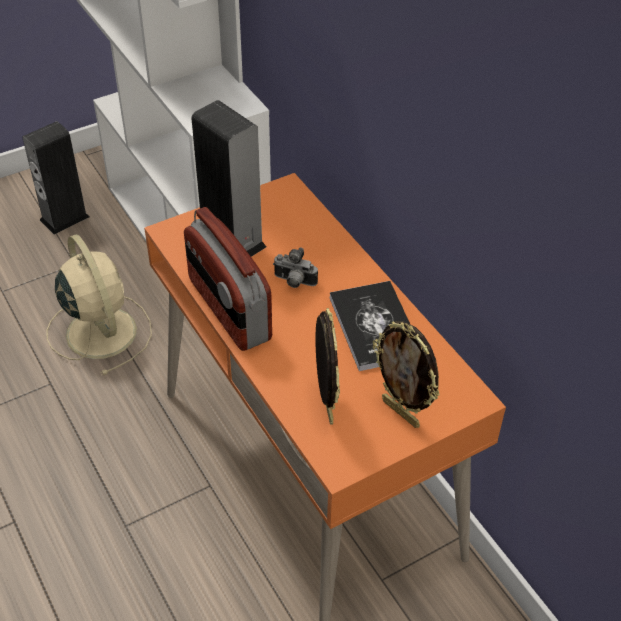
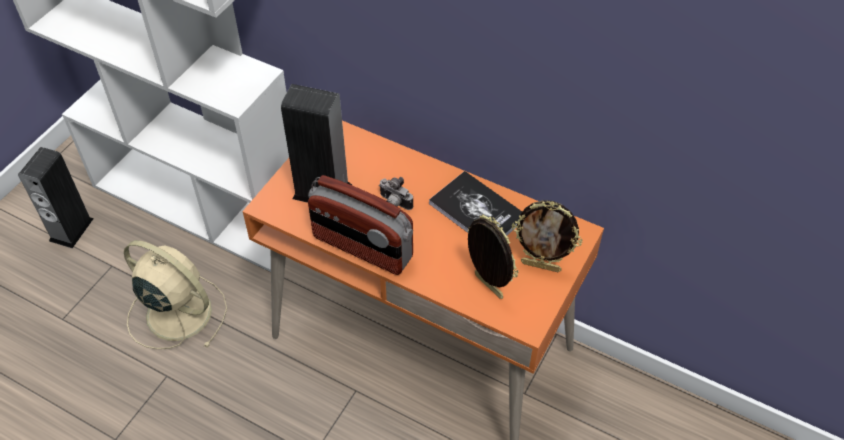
camera: 30 degrees left, 5 degrees up
camera [273,247,318,288] -> camera turned 45 degrees clockwise [379,177,413,210]

